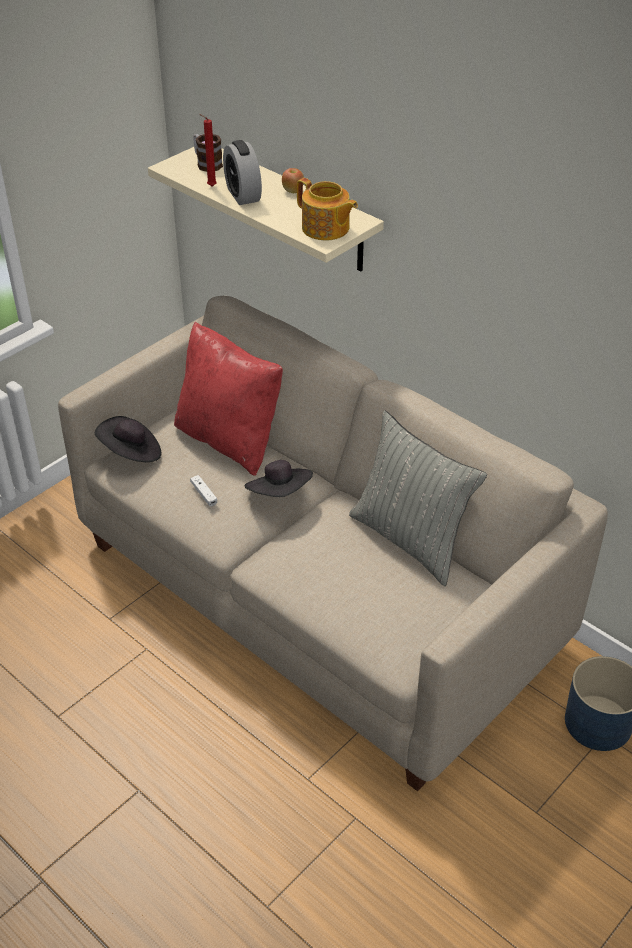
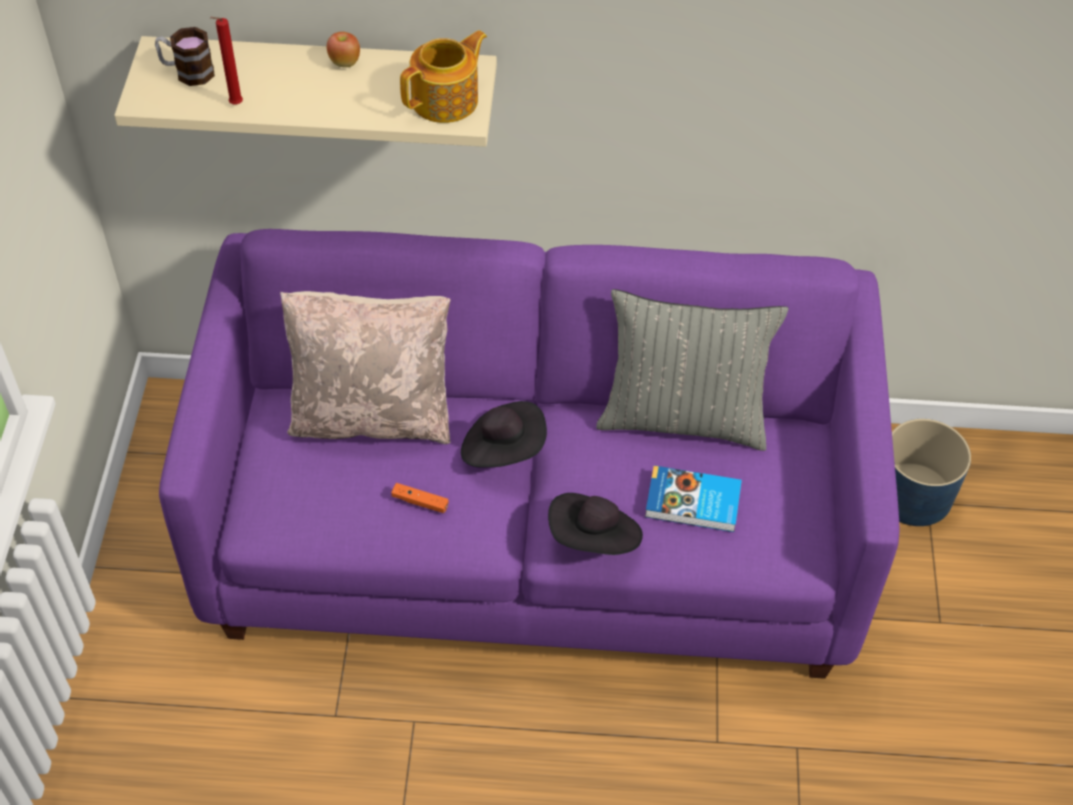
camera: 40 degrees left, 10 degrees up
beige sofa [58,296,608,791] -> purple sofa [159,229,900,679]
black hat [95,416,161,462] -> black hat moved to [548,493,643,555]
red pillow [174,322,283,476] -> beige pillow [280,291,451,444]
white game controller [190,475,217,507] -> orange game controller [391,483,449,513]
alarm clock [223,140,262,205] -> none
teapot [297,178,358,241] -> teapot turned 45 degrees counterclockwise [400,30,487,123]
none -> book [645,465,742,532]

